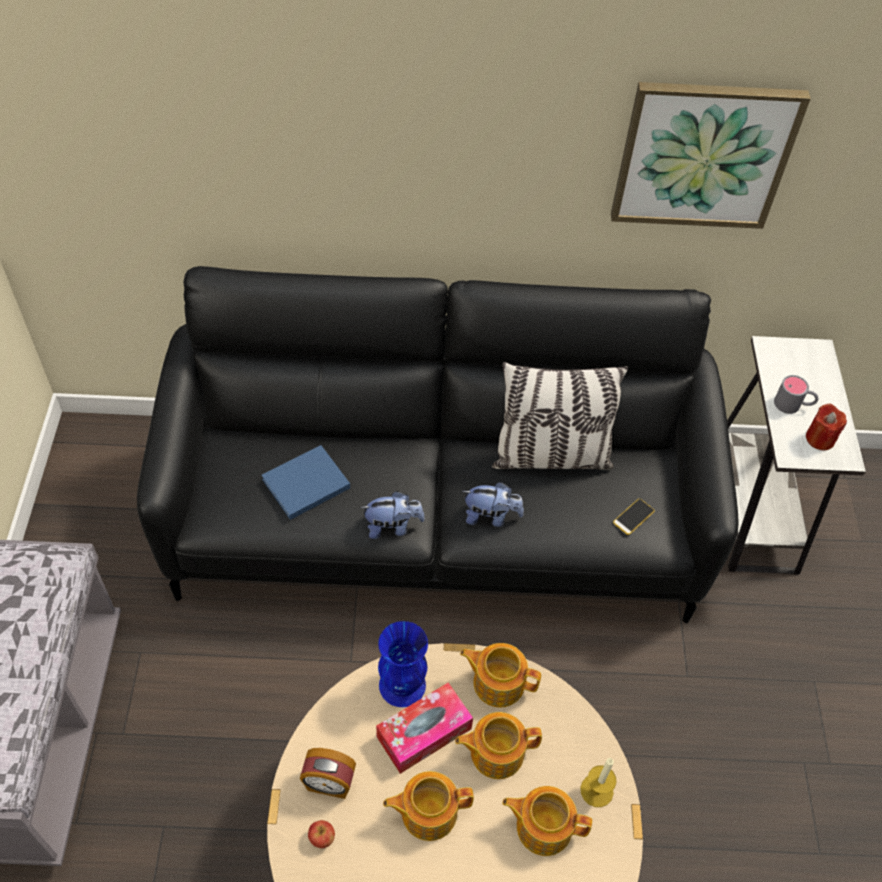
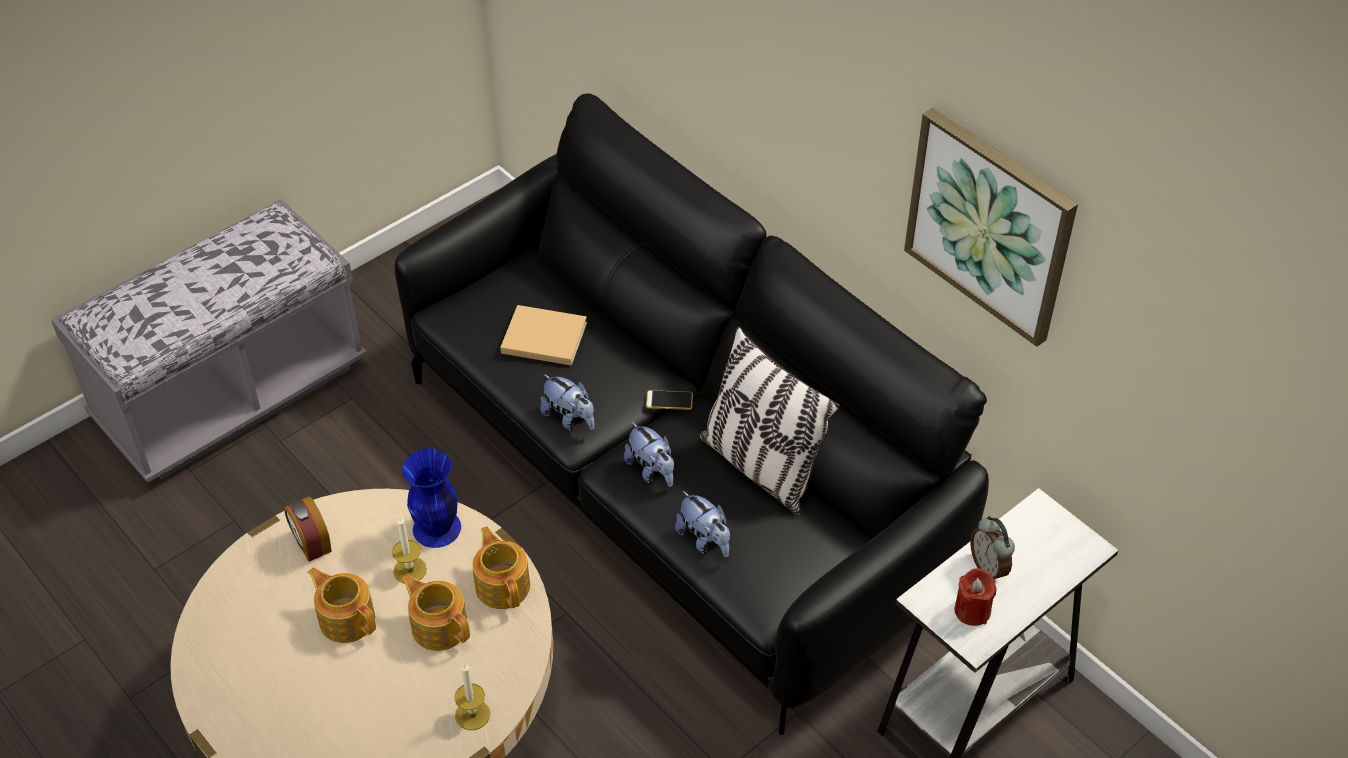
camera: 50 degrees right, 5 degrees down
blue book [262,445,350,520] -> beige book [500,305,587,366]
apple [308,820,335,848] -> none
tissue box [376,682,473,774] -> candle [392,516,427,584]
teapot [502,786,592,856] -> none
phone [613,499,655,535] -> phone moved to [646,390,693,410]
grey mug [774,375,818,414] -> alarm clock [970,516,1015,582]
none -> plush toy [675,491,730,558]

